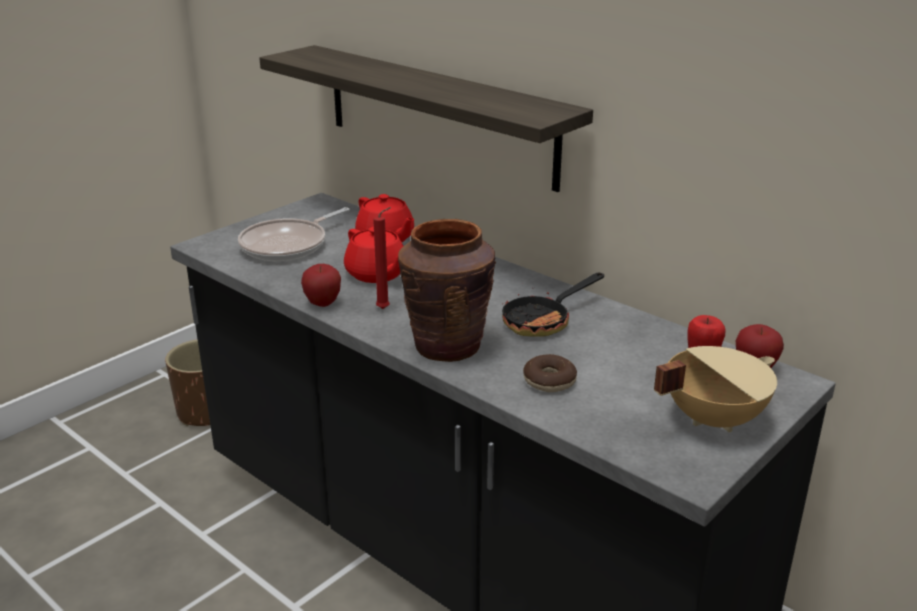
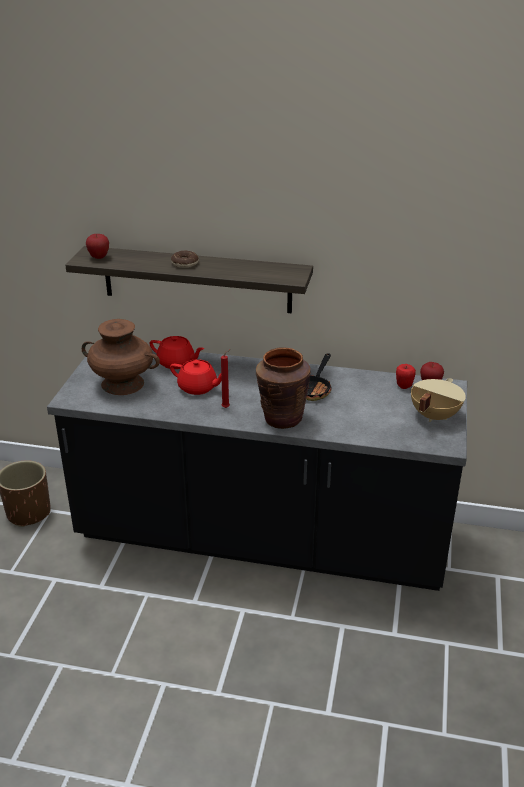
camera: 30 degrees left, 5 degrees up
frying pan [238,207,350,261] -> brown vase [82,319,160,395]
apple [301,264,341,307] -> apple moved to [86,234,109,259]
donut [523,354,577,392] -> donut moved to [171,251,199,268]

